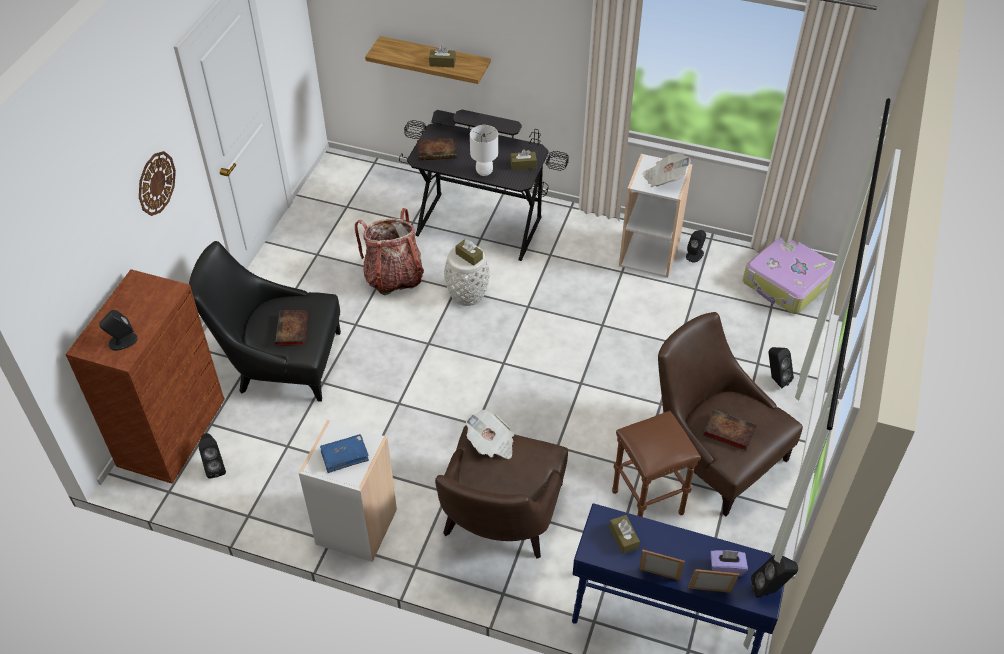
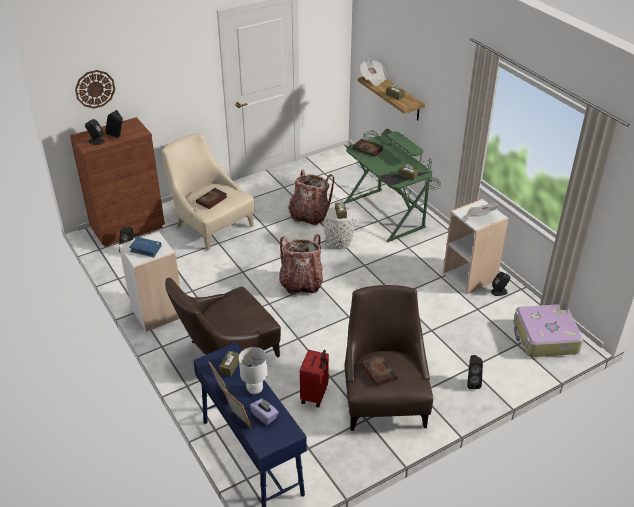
camera: 40 degrees right, 10 degrees down
wall clock [139,151,176,216] -> wall clock moved to [75,70,115,109]
black armchair [189,241,341,402] -> beige armchair [162,133,254,250]
black desk [399,110,569,261] -> green desk [344,129,441,242]
newspaper [466,410,514,459] -> newspaper moved to [360,59,387,86]
white table lamp [470,125,498,176] -> white table lamp moved to [239,347,267,394]
brown stool [612,411,701,517] -> red suitcase [300,350,329,407]
black speaker [751,555,798,598] -> black speaker moved to [105,110,123,138]
none -> backpack [279,234,323,294]

